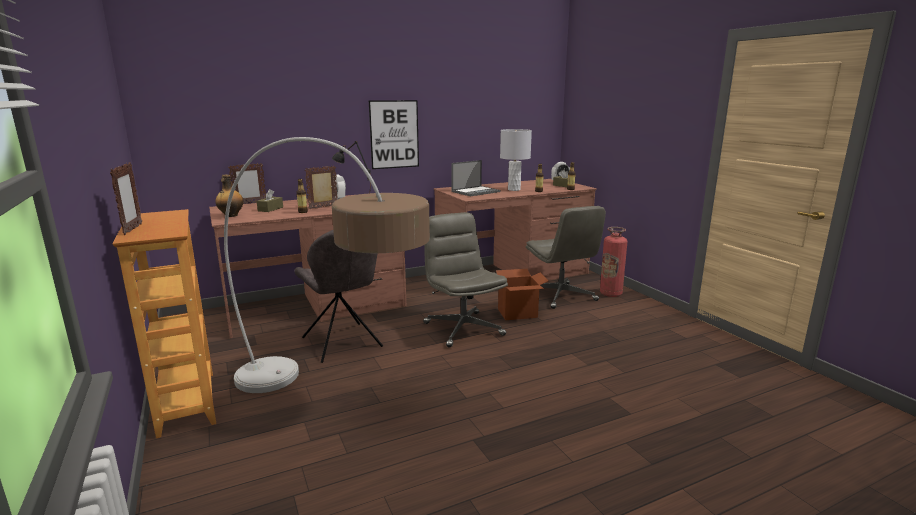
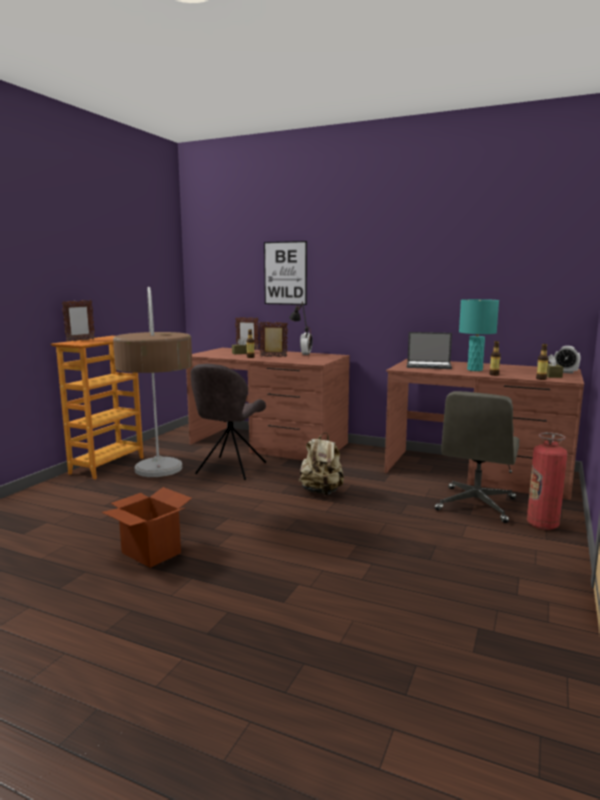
camera: 50 degrees right, 5 degrees down
bottle [215,175,244,217] -> none
picture [369,100,419,169] -> picture moved to [264,241,307,305]
grey office chair [423,212,508,347] -> beige backpack [299,433,344,495]
cardboard box [496,269,549,320] -> cardboard box moved to [102,487,192,568]
grey table lamp [500,129,532,191] -> turquoise table lamp [459,299,499,371]

